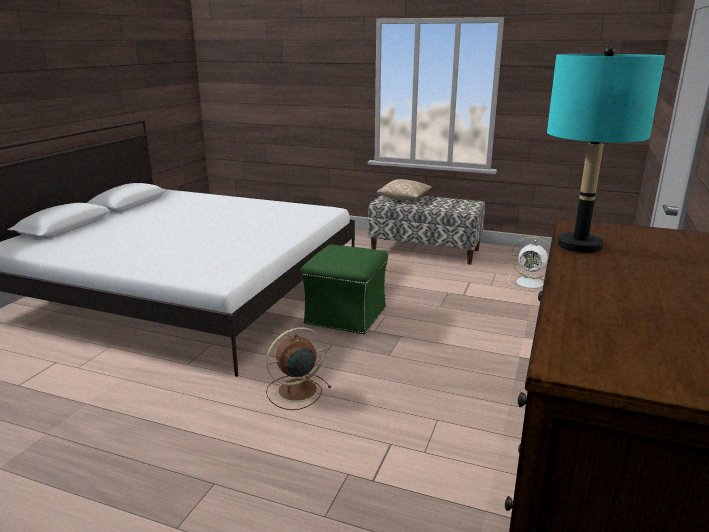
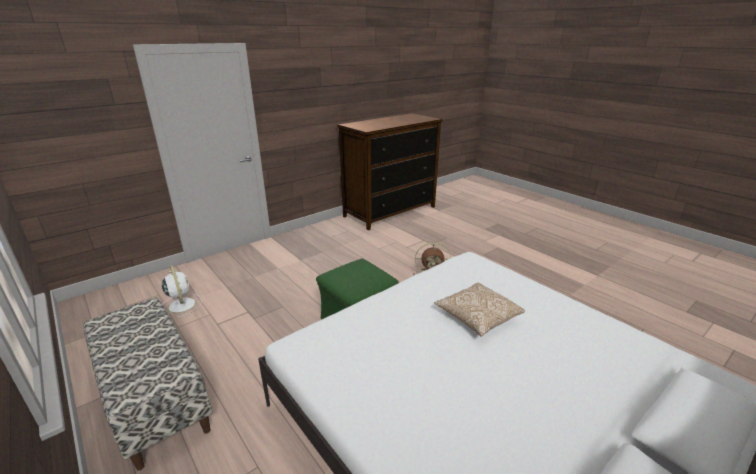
camera: 150 degrees left, 5 degrees up
pillow [377,179,432,200] -> pillow moved to [434,282,525,337]
turquoise table lamp [547,46,665,253] -> none

